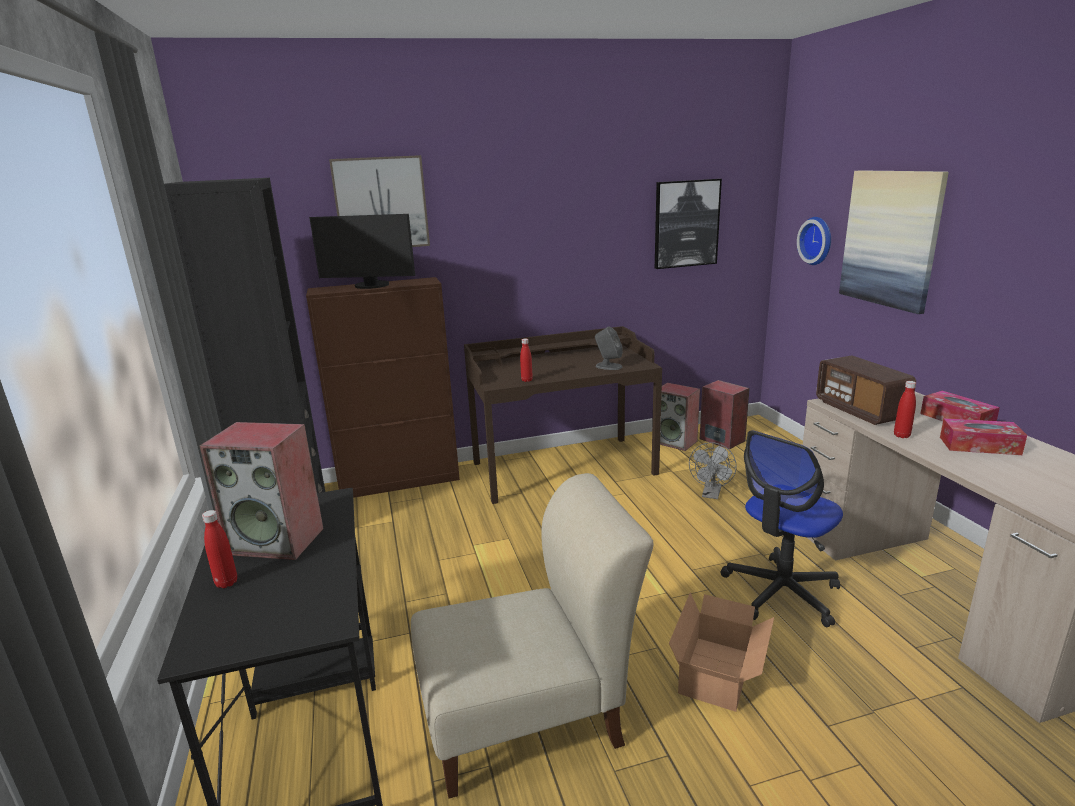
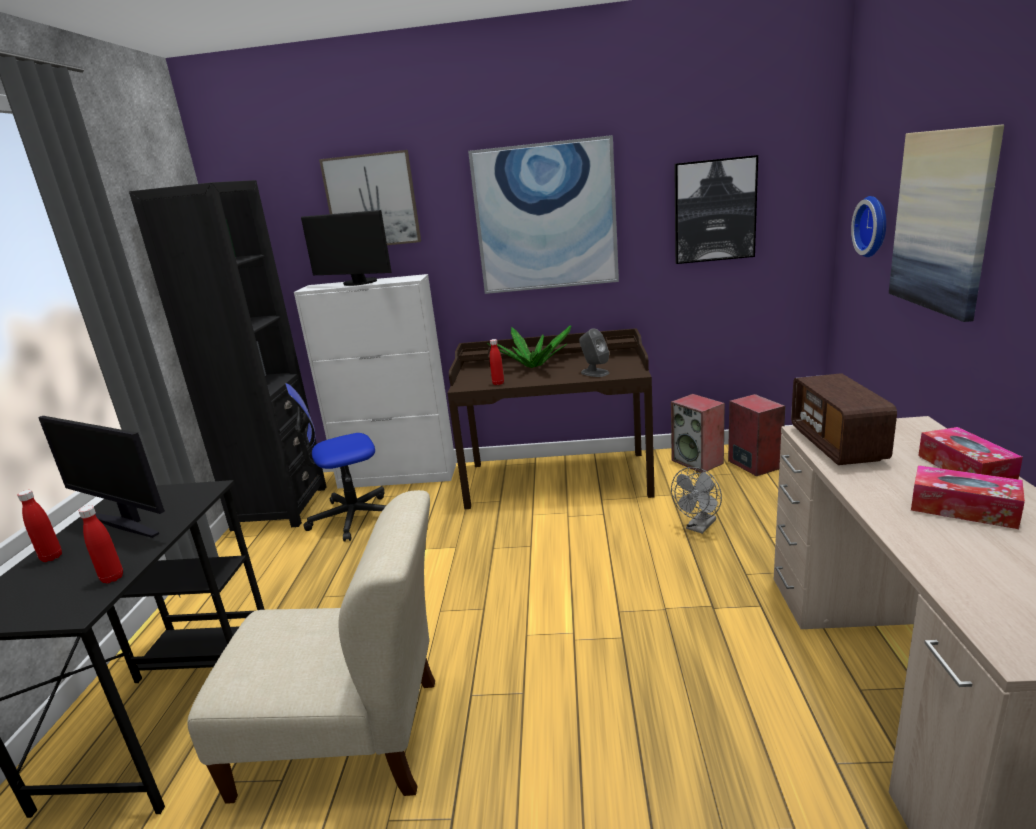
camera: 20 degrees right, 0 degrees up
speaker [199,422,324,560] -> monitor [38,416,165,538]
brown cabinet [306,277,460,498] -> white cabinet [294,274,456,489]
cardboard box [669,592,774,711] -> none
office chair [721,430,843,627] -> office chair moved to [285,383,387,542]
red bottle [894,381,916,438] -> red bottle moved to [79,506,123,584]
none -> picture [468,135,619,294]
none -> potted plant [487,325,571,368]

